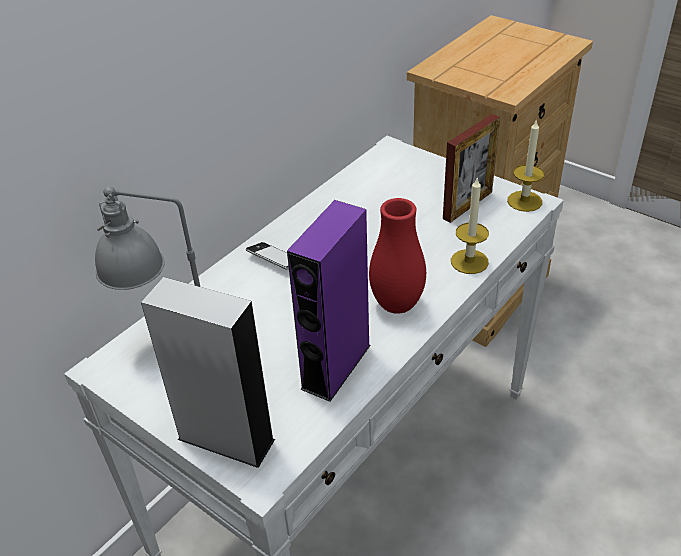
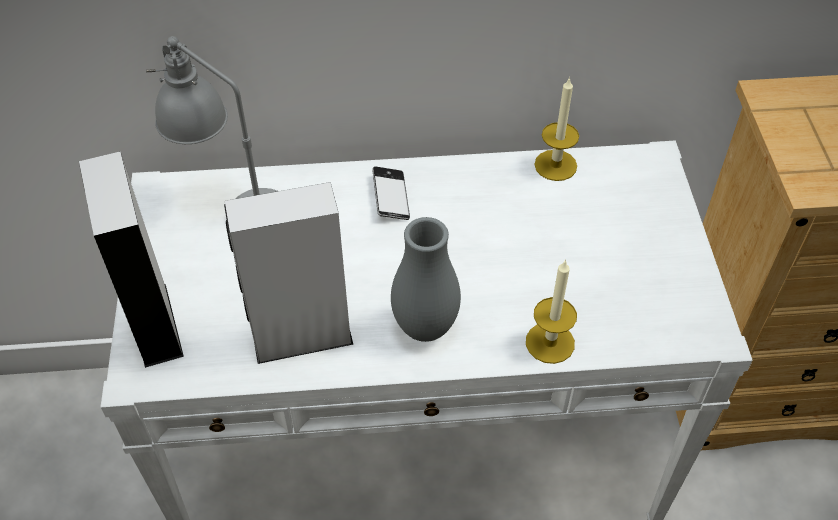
camera: 45 degrees right, 10 degrees up
purple speaker [287,200,371,402] -> grey speaker [224,182,353,364]
red vase [369,198,426,314] -> grey vase [391,217,461,342]
picture frame [443,114,500,223] -> none
candle [507,119,544,212] -> candle moved to [534,77,579,181]

